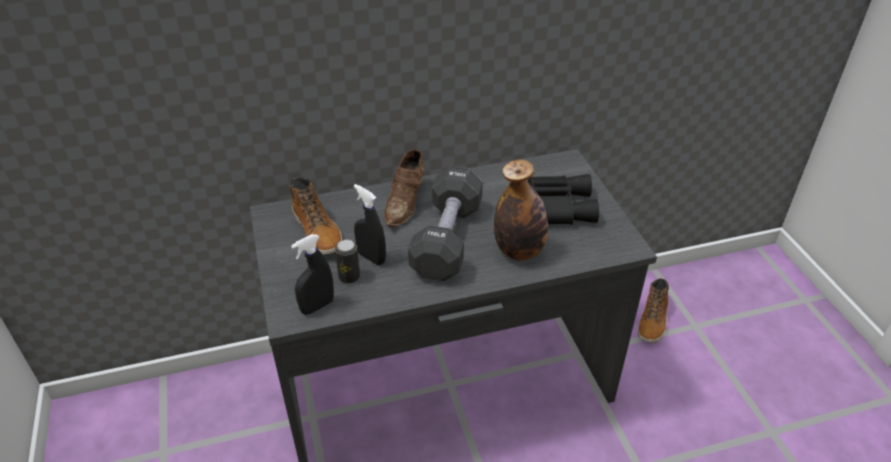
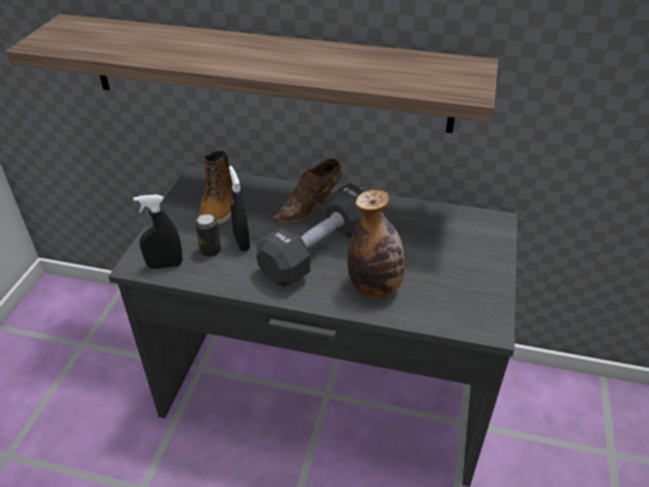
camera: 30 degrees right, 0 degrees up
black binoculars [528,174,599,225] -> none
boot [638,278,669,343] -> none
none -> shelf [6,14,498,133]

